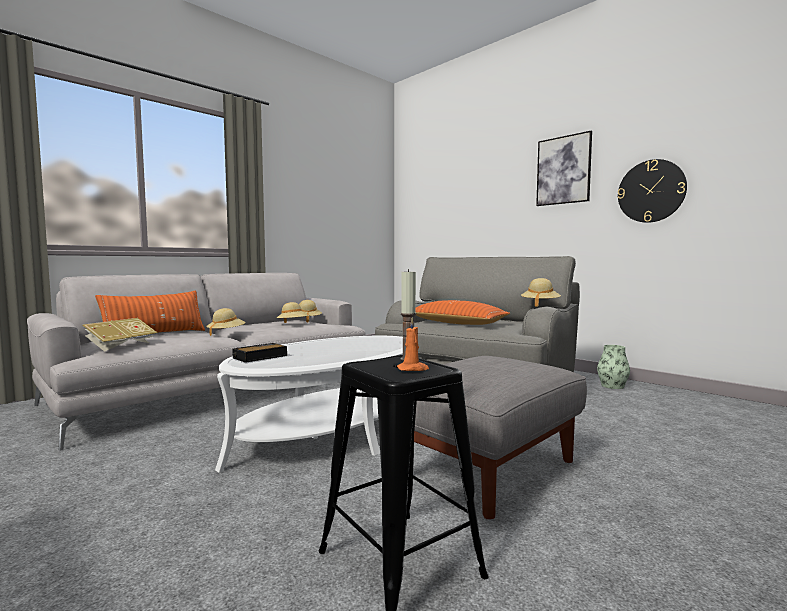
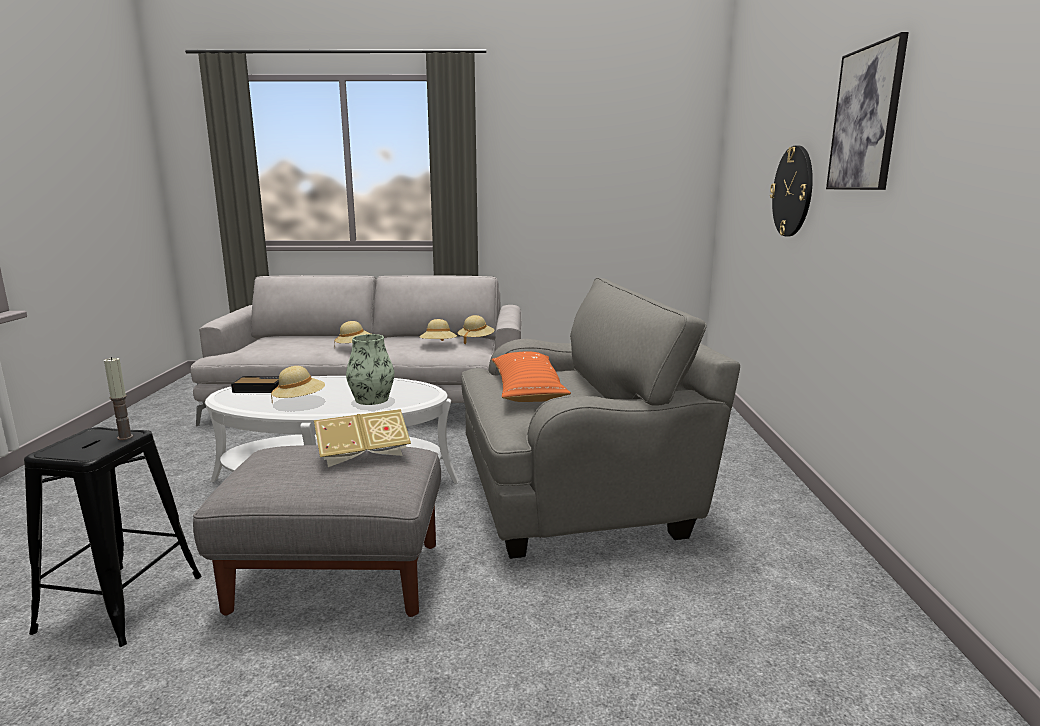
camera: 45 degrees right, 10 degrees up
book [83,318,157,352] -> book moved to [314,409,411,467]
orange pillow [95,290,205,333] -> none
orange candle [397,317,429,371] -> none
beige hat [521,278,561,307] -> beige hat moved to [271,366,325,402]
vase [597,345,630,389] -> vase moved to [346,334,394,405]
wall clock [618,159,687,223] -> wall clock moved to [770,146,813,236]

